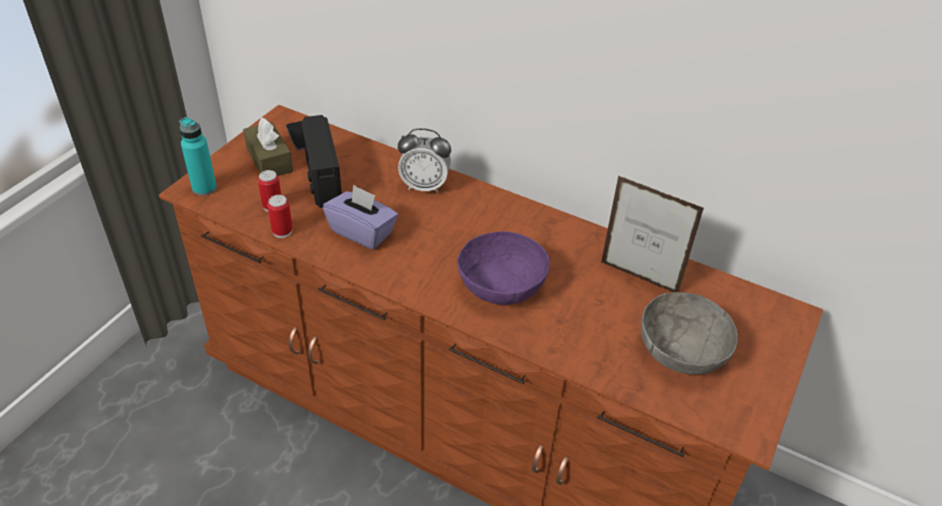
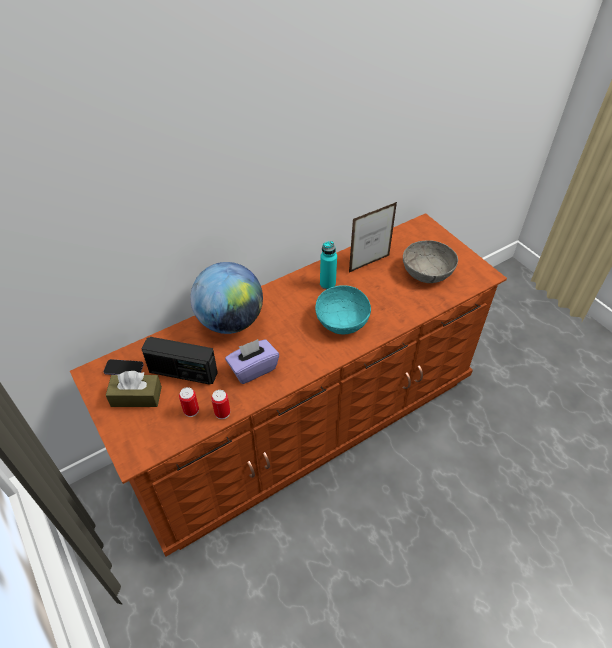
camera: 60 degrees left, 5 degrees up
turquoise bottle [179,117,217,196] -> turquoise bottle moved to [320,241,337,290]
alarm clock [398,128,451,193] -> globe [191,262,263,334]
purple bowl [457,231,550,305] -> turquoise bowl [315,285,371,334]

